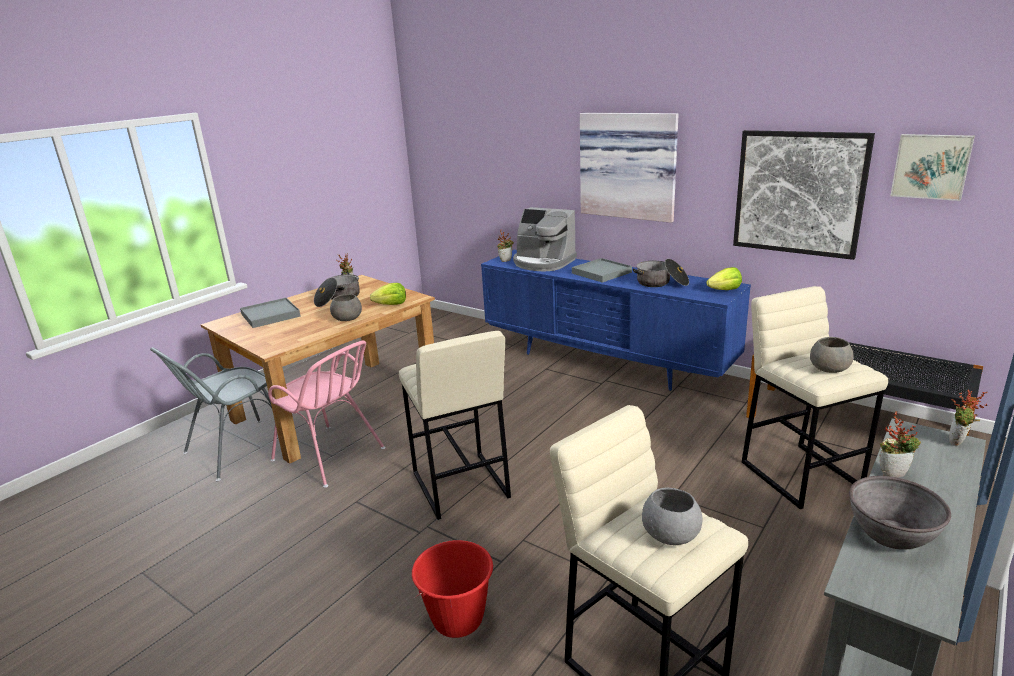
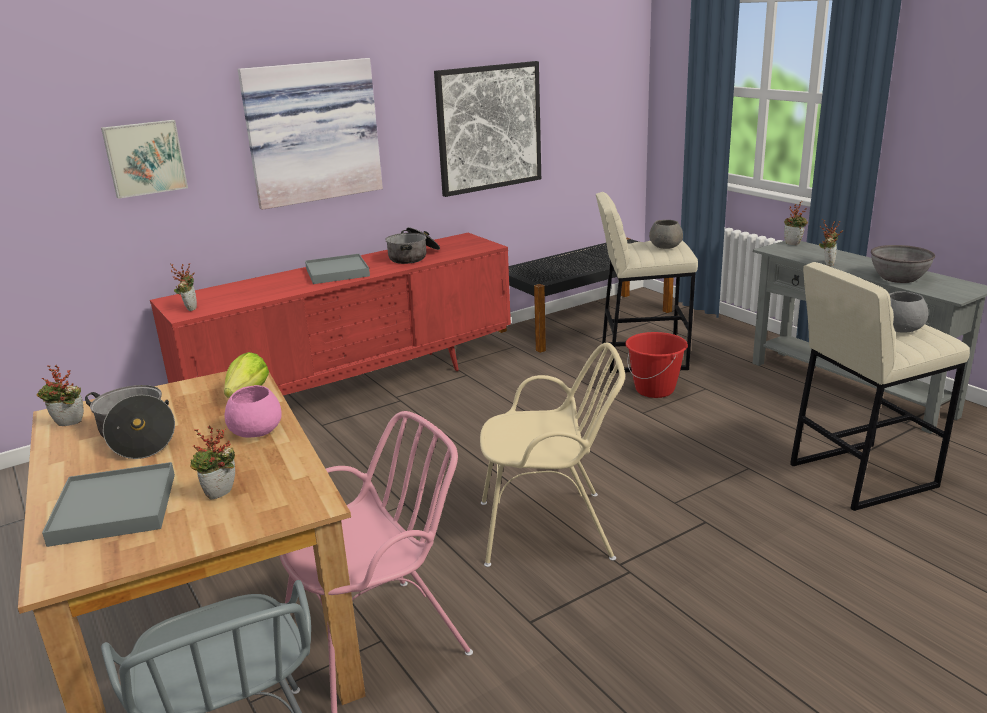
camera: 70 degrees left, 0 degrees up
grey bowl [330,294,362,321] -> pink bowl [224,385,282,437]
beige stool [399,331,511,520] -> beige chair [480,343,625,567]
red bucket [412,540,493,638] -> red bucket moved to [625,332,688,398]
blue cabinet [481,250,751,391] -> red cabinet [150,233,511,395]
coffee machine [513,207,577,272] -> none
lettuce [706,267,742,290] -> none
picture [890,134,975,201] -> picture moved to [101,120,188,199]
none -> potted plant [190,425,235,499]

